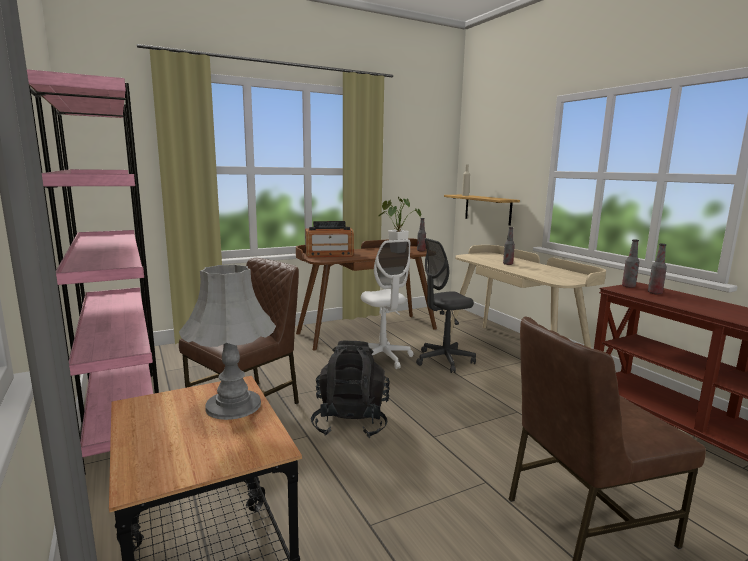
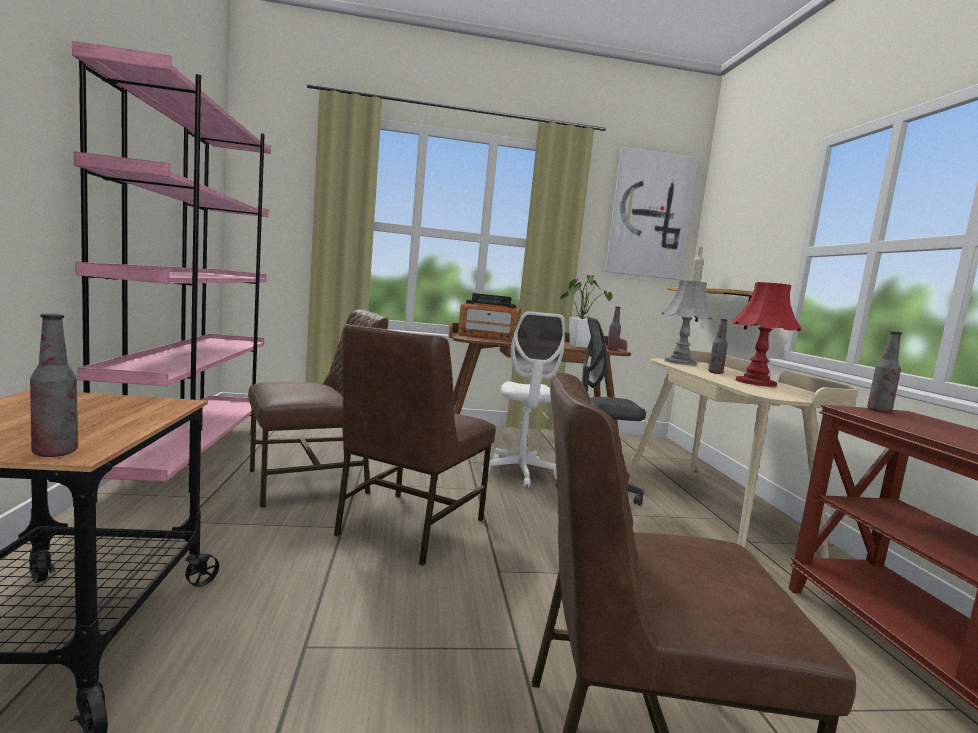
camera: 20 degrees right, 5 degrees down
grey table lamp [179,264,276,420] -> grey table lamp moved to [661,280,715,365]
black backpack [311,341,390,438] -> brown chair [334,324,496,566]
bottle [648,244,667,295] -> bottle moved to [30,313,78,457]
none -> picture [605,147,698,280]
none -> red table lamp [732,282,801,387]

